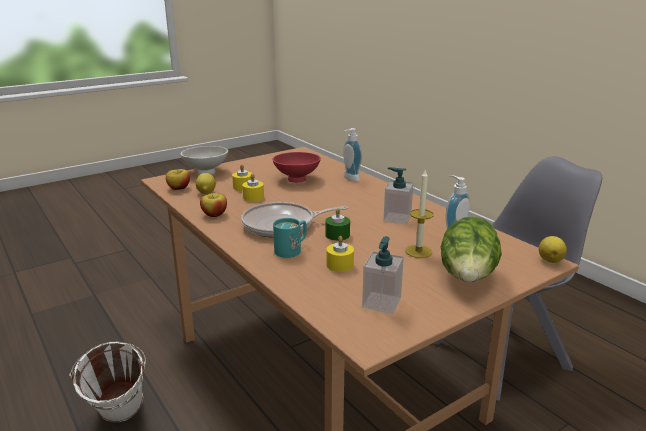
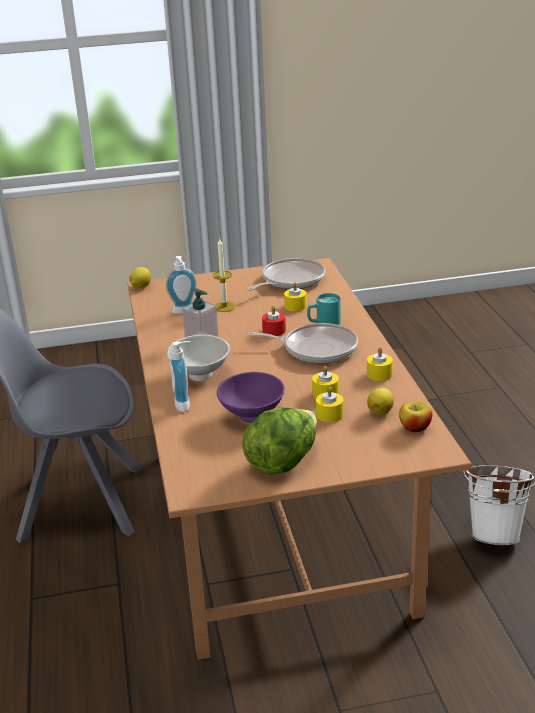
camera: 155 degrees left, 5 degrees up
white bowl [181,146,228,175] -> white bowl moved to [167,335,230,381]
apple [200,193,227,217] -> yellow candle [367,347,393,381]
red bowl [272,152,321,183] -> purple bowl [217,372,285,423]
green candle [325,208,350,241] -> red candle [262,306,286,336]
soap dispenser [362,236,404,314] -> frying pan [247,258,325,291]
lettuce [441,216,502,282] -> lettuce moved to [242,407,317,475]

